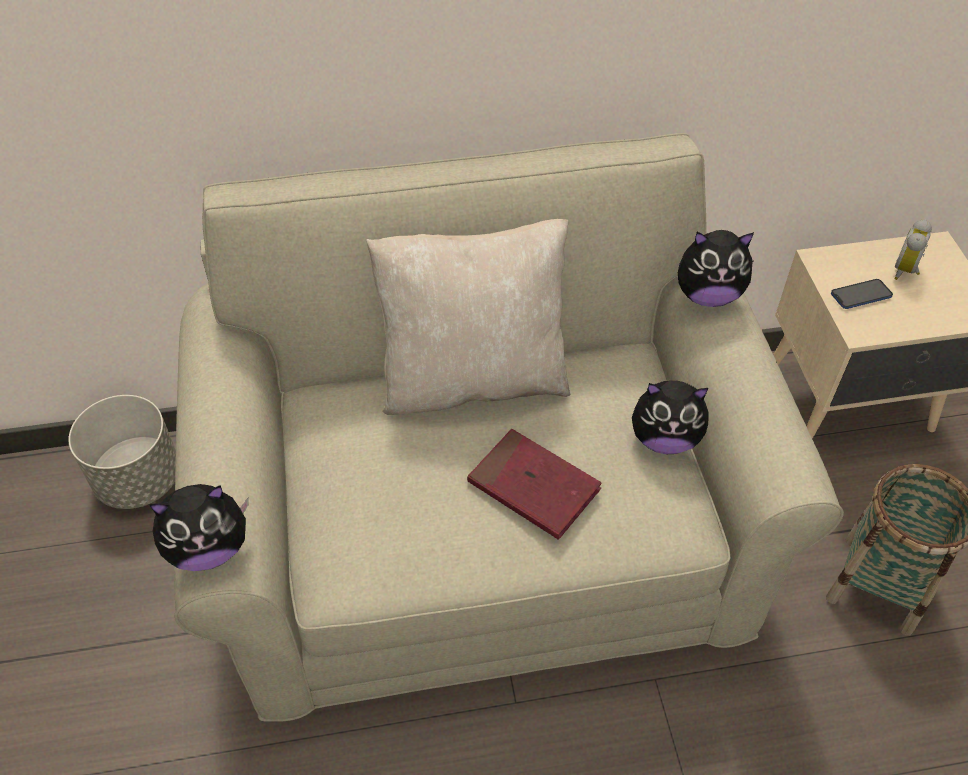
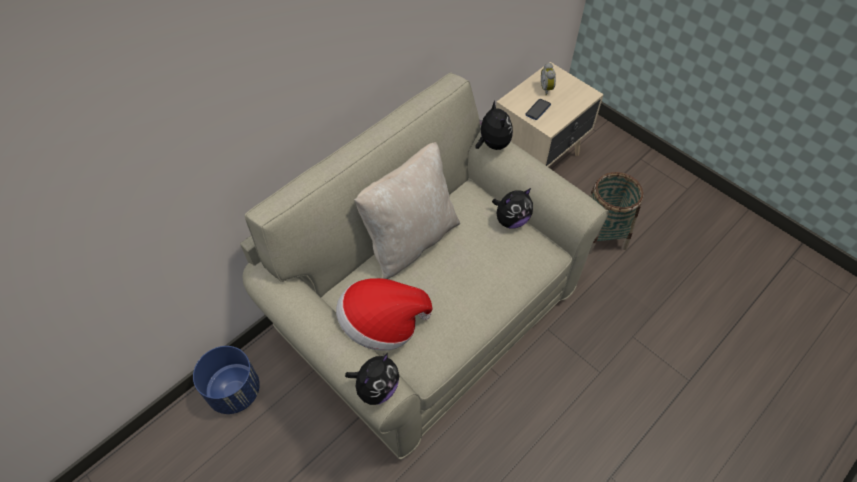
camera: 35 degrees left, 5 degrees up
grey planter [68,395,176,509] -> blue planter [193,346,260,414]
red book [467,429,601,540] -> none
plush toy [678,230,754,307] -> plush toy turned 75 degrees counterclockwise [475,101,513,150]
none -> hat [336,278,433,351]

